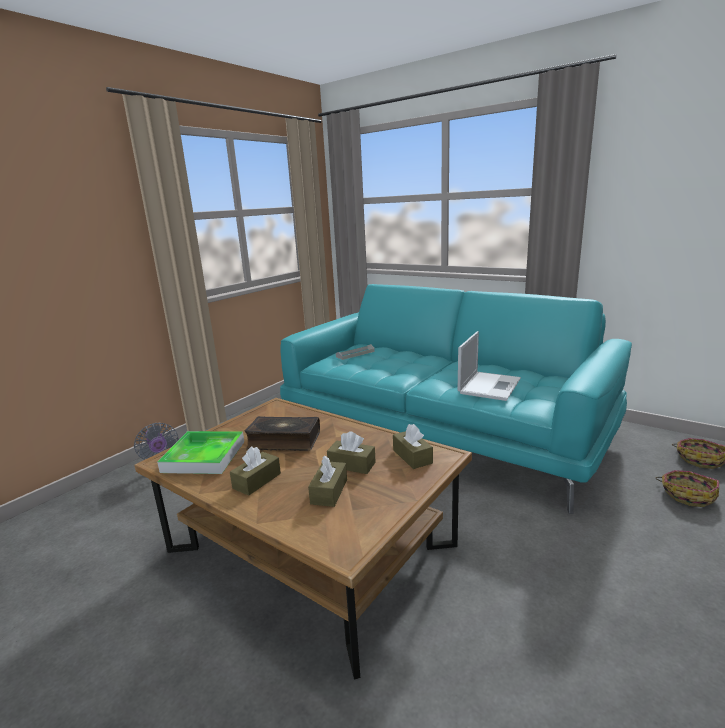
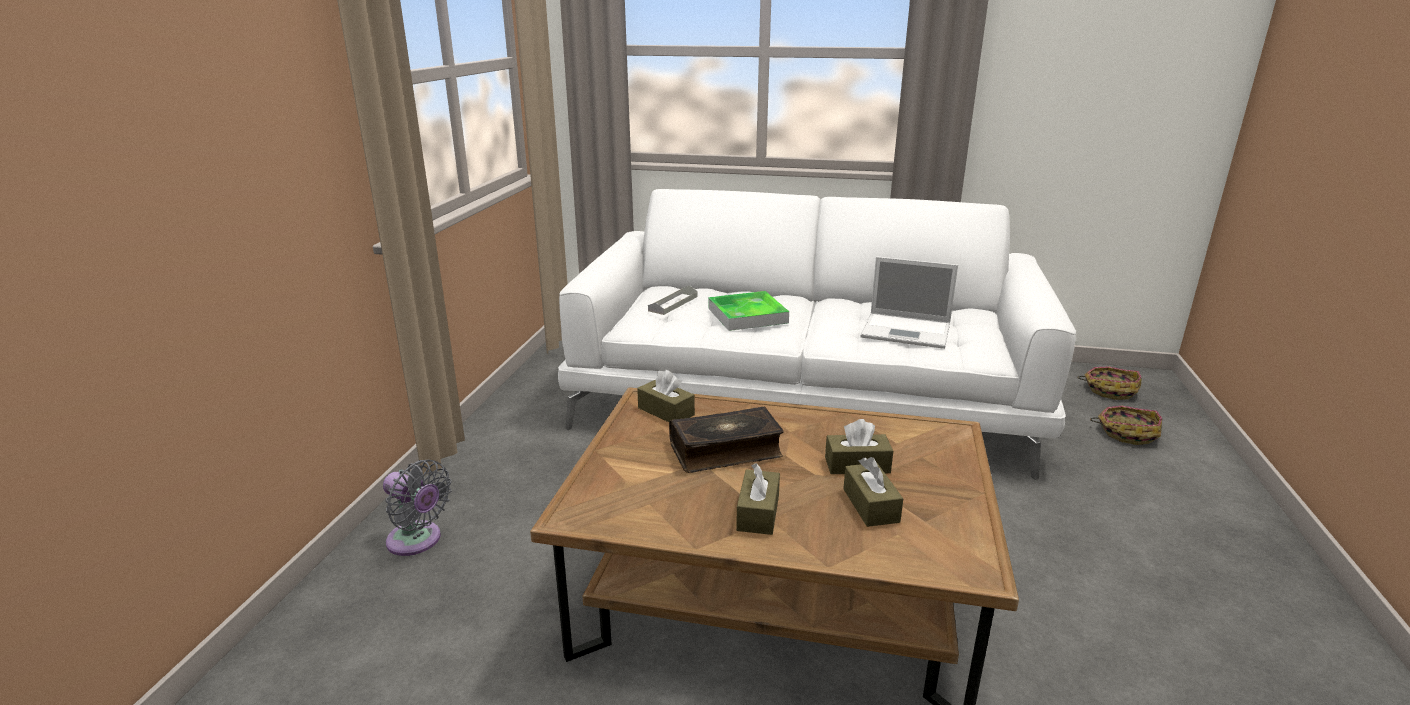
camera: 25 degrees left, 5 degrees up
tray [157,431,244,474] -> tray moved to [708,291,789,331]
turquoise sofa [280,284,632,514] -> white sofa [558,189,1076,480]
brown tissue box [393,424,433,469] -> brown tissue box moved to [637,370,695,422]
laptop [458,331,521,401] -> laptop turned 105 degrees clockwise [861,257,958,349]

